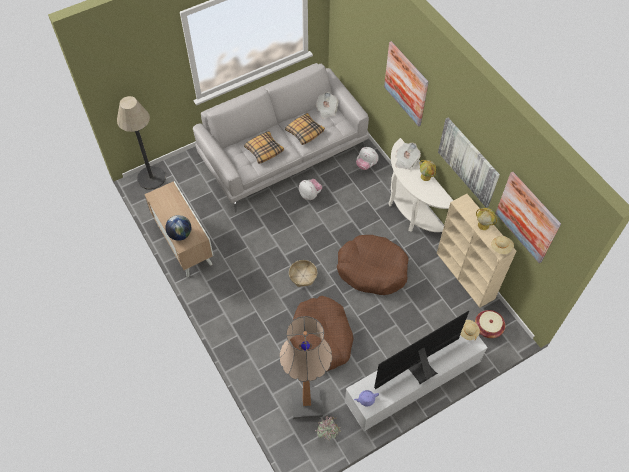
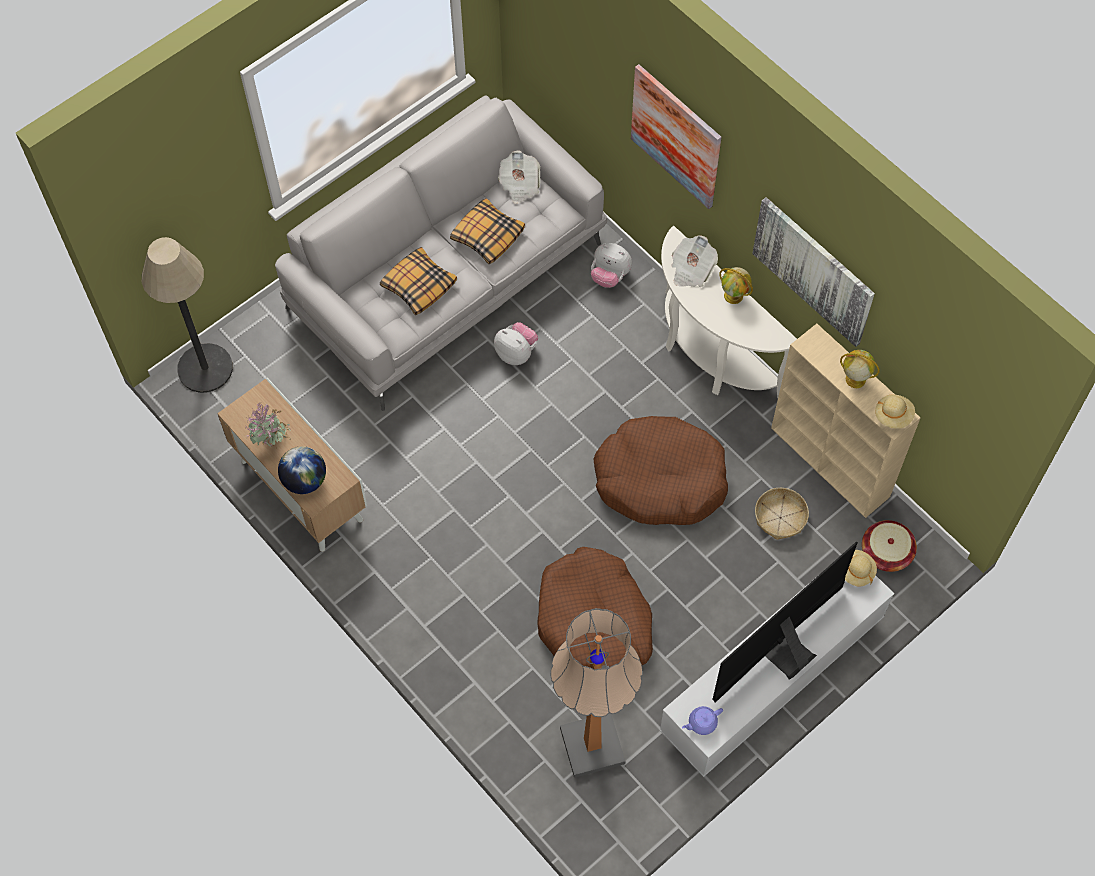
camera: 10 degrees left, 5 degrees up
basket [289,260,317,287] -> basket moved to [755,488,809,540]
potted plant [315,417,341,440] -> potted plant moved to [245,403,291,449]
picture [496,172,561,263] -> none

